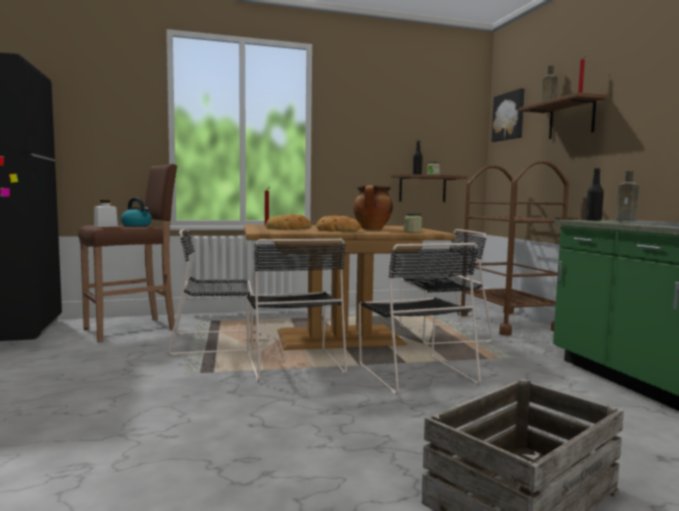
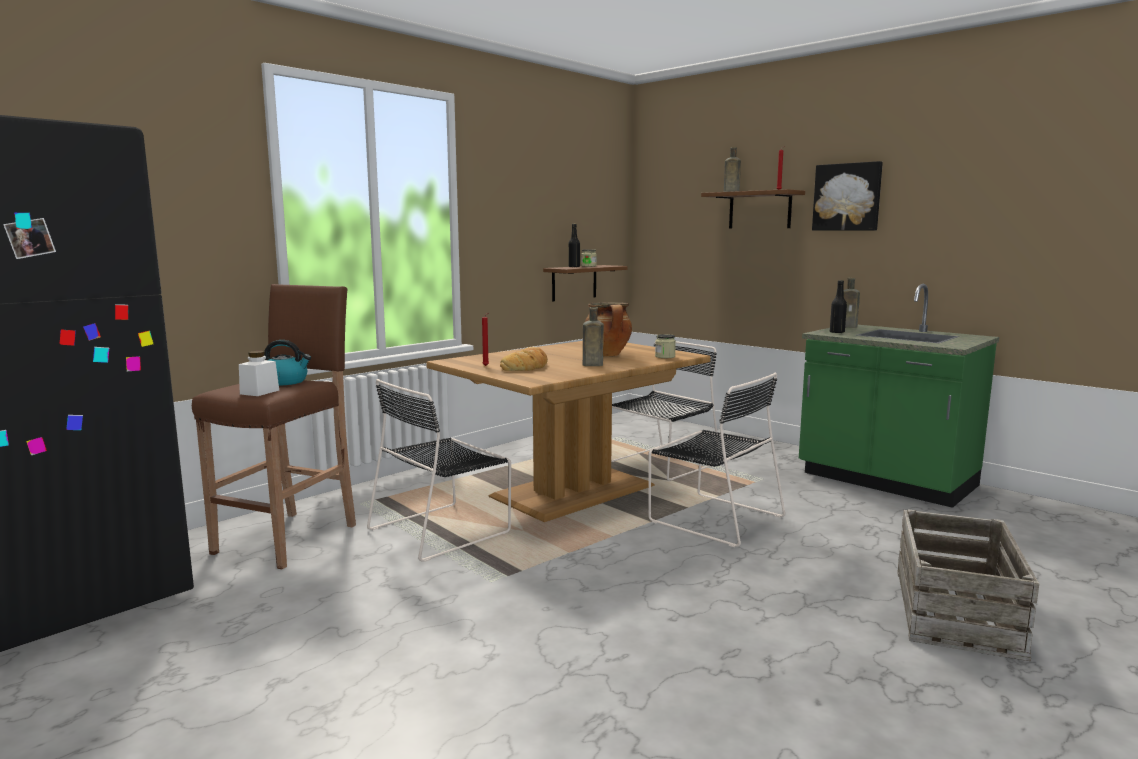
camera: 30 degrees left, 5 degrees up
black chair [245,239,347,382] -> none
bread [316,215,361,231] -> brown bottle [583,307,604,366]
brown cart [457,160,569,336] -> none
picture [492,88,525,142] -> picture moved to [812,161,883,230]

